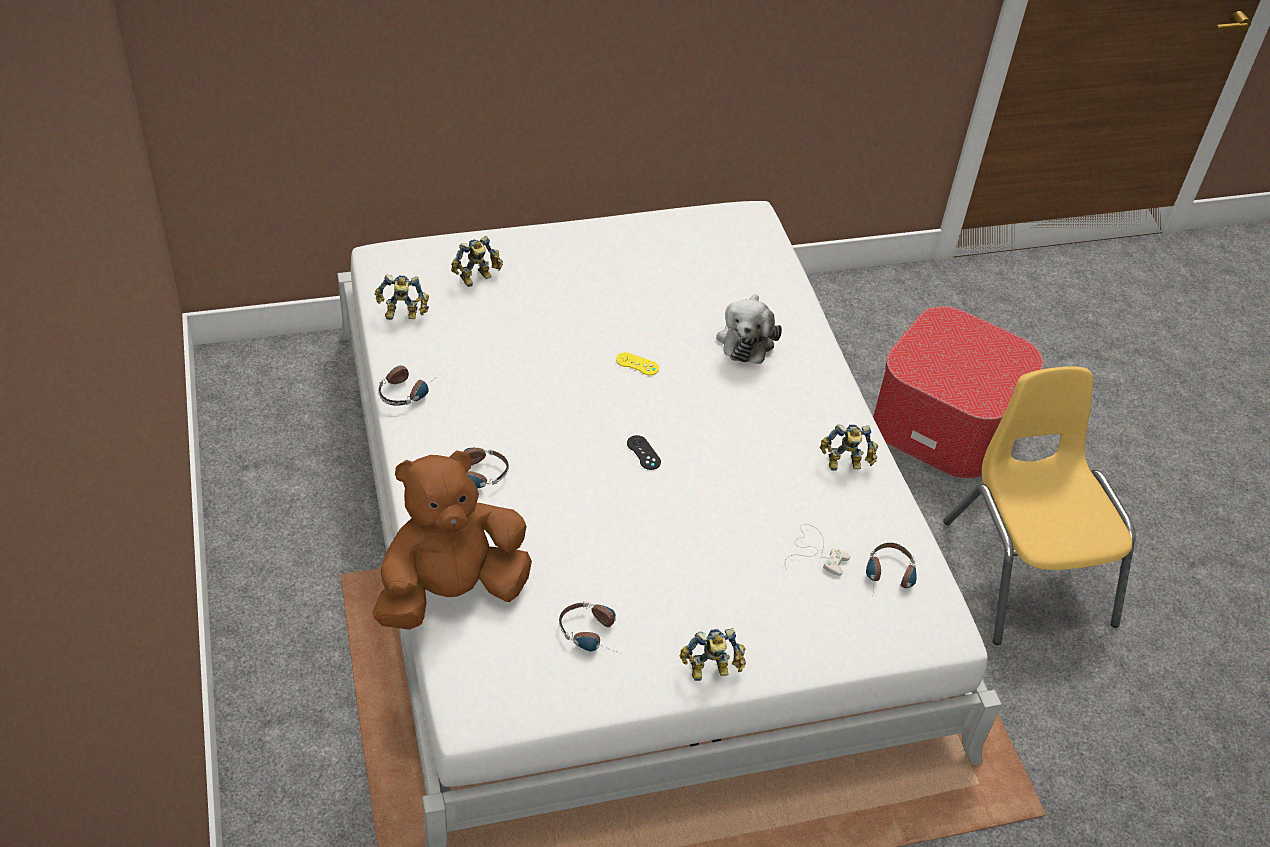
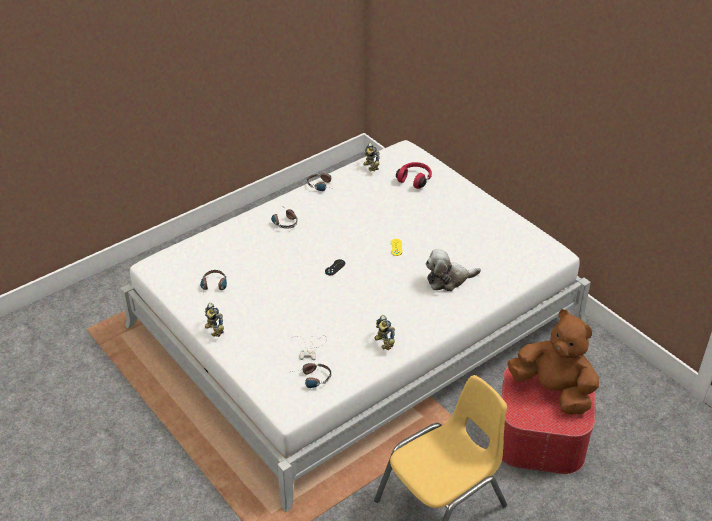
camera: 70 degrees right, 5 degrees down
brown plush toy [372,450,532,630] -> brown plush toy moved to [507,309,599,415]
toy robot [451,236,503,287] -> red headphones [396,162,432,189]

